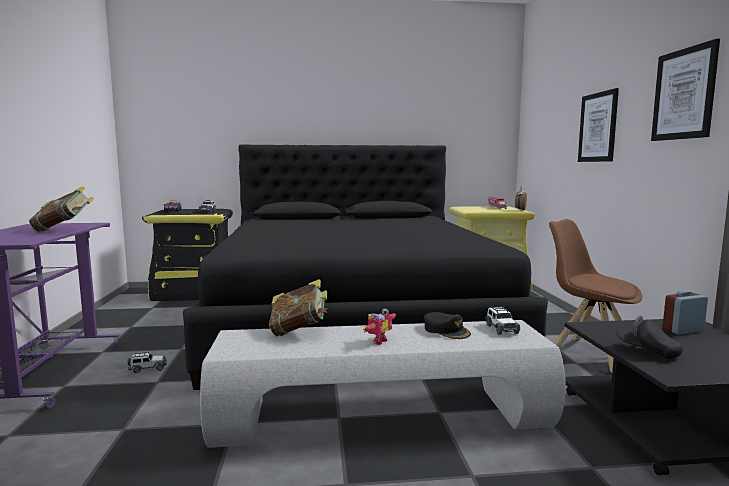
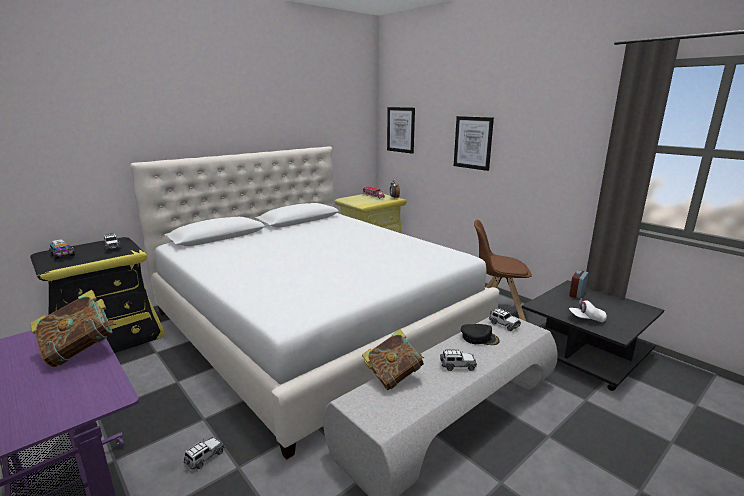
camera: 35 degrees left, 10 degrees up
black bed [183,144,548,390] -> white bed [130,146,499,460]
toy robot [363,309,396,345] -> toy car [440,349,477,371]
black cap [616,315,683,359] -> white cap [569,298,607,322]
picture [651,39,720,141] -> picture moved to [387,107,415,154]

